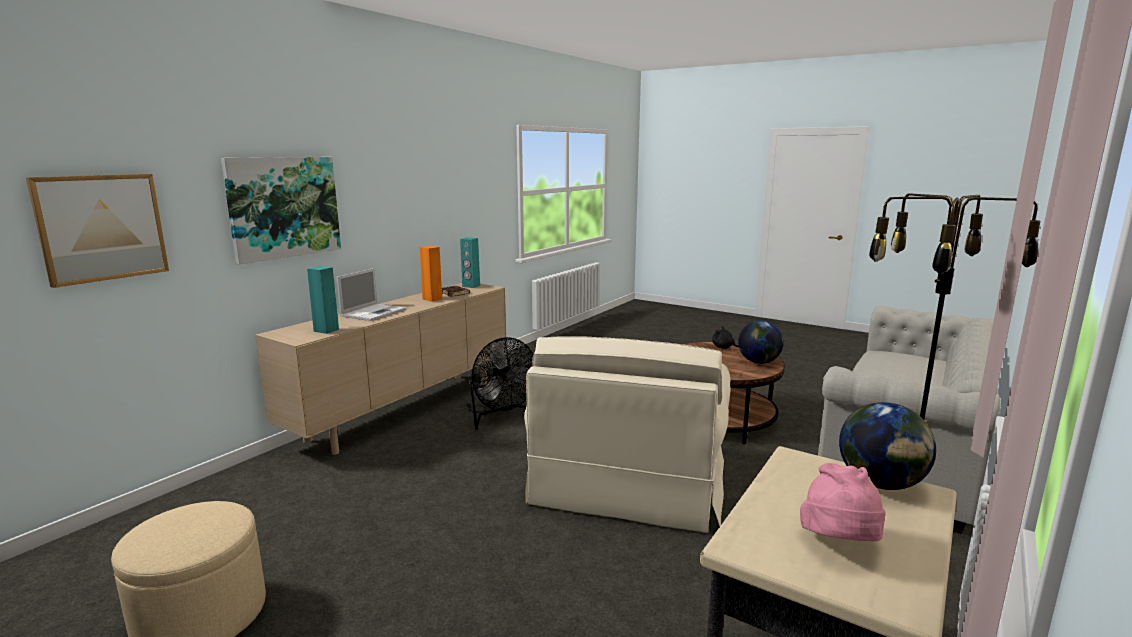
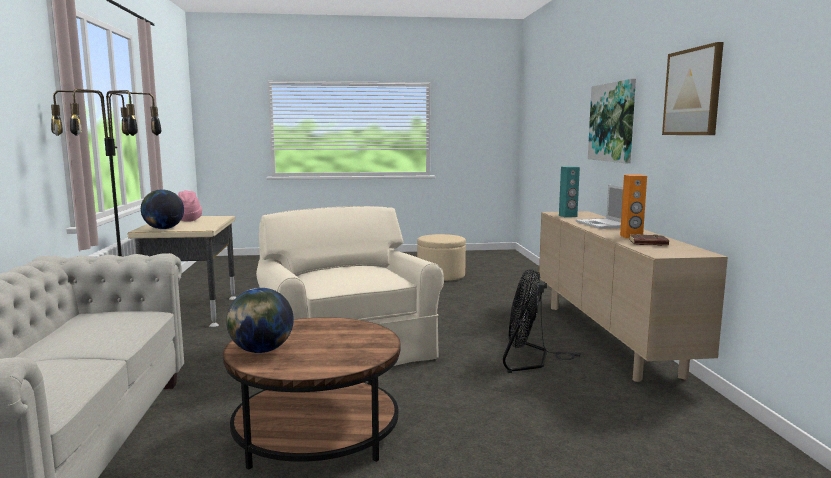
camera: 140 degrees right, 5 degrees down
picture [26,174,169,288] -> picture moved to [662,42,724,135]
turquoise speaker [460,237,480,288] -> none
black plush toy [712,326,739,350] -> none

